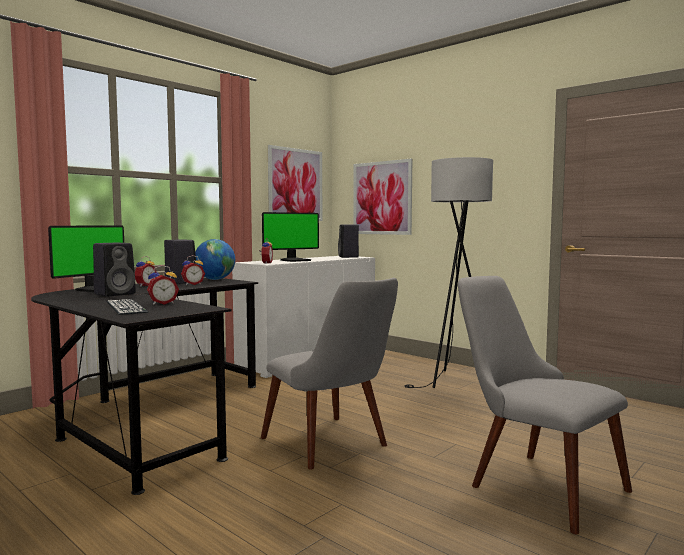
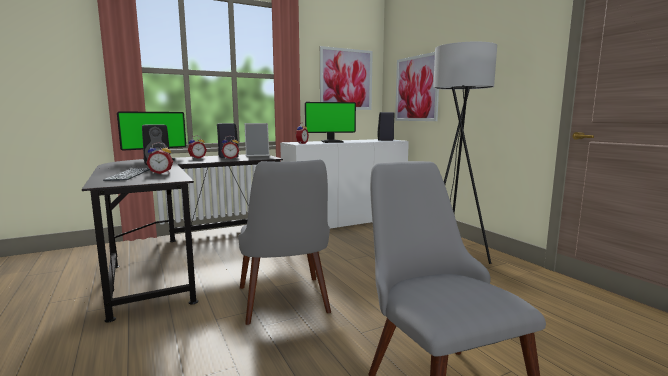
camera: 20 degrees right, 5 degrees up
globe [195,239,235,280] -> picture frame [245,123,269,157]

